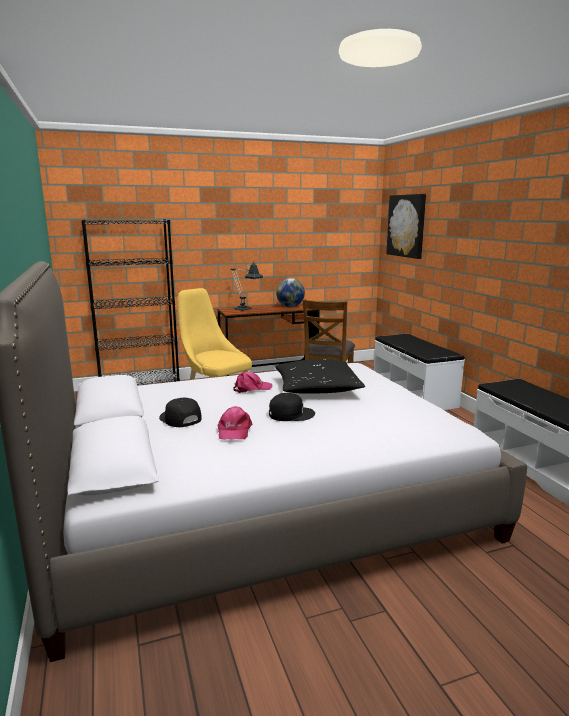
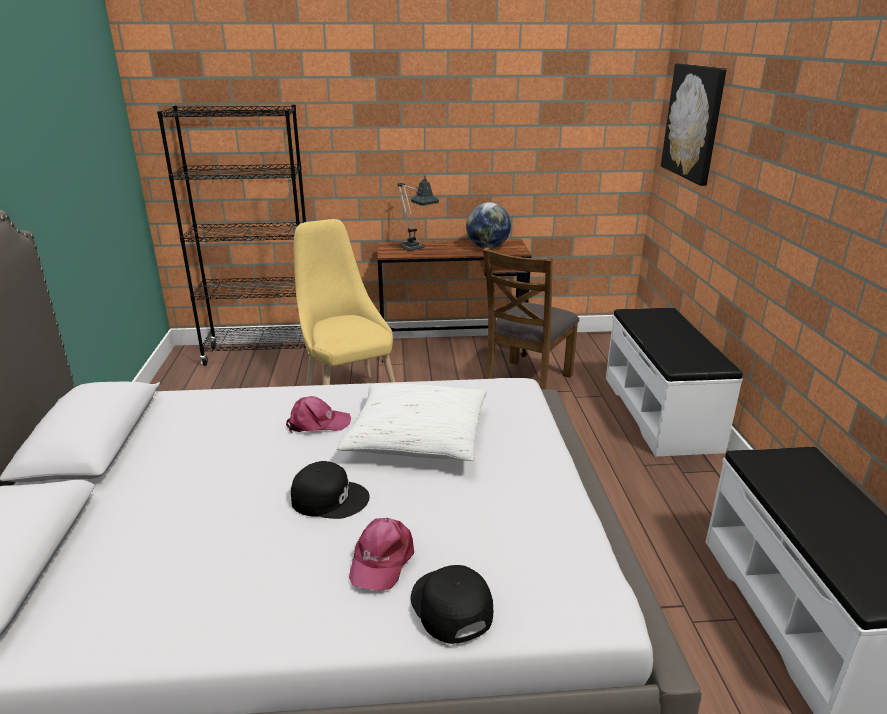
camera: 15 degrees right, 10 degrees up
black cap [159,398,202,427] -> black cap moved to [411,565,493,644]
pink cap [218,406,252,440] -> pink cap moved to [349,518,414,591]
black pillow [275,359,365,394] -> white pillow [337,383,487,461]

